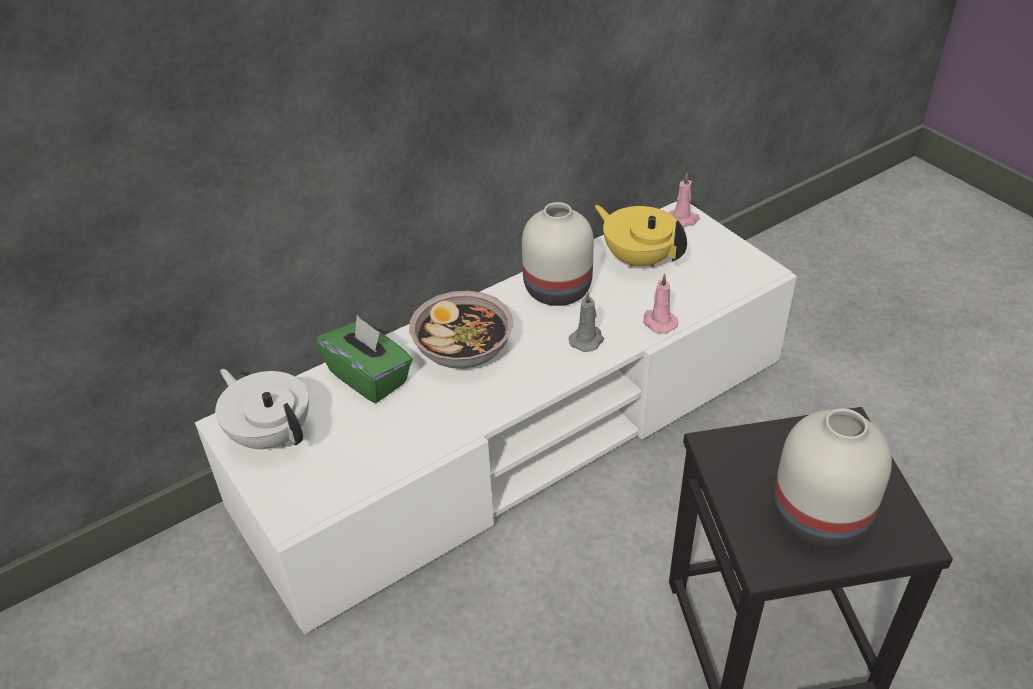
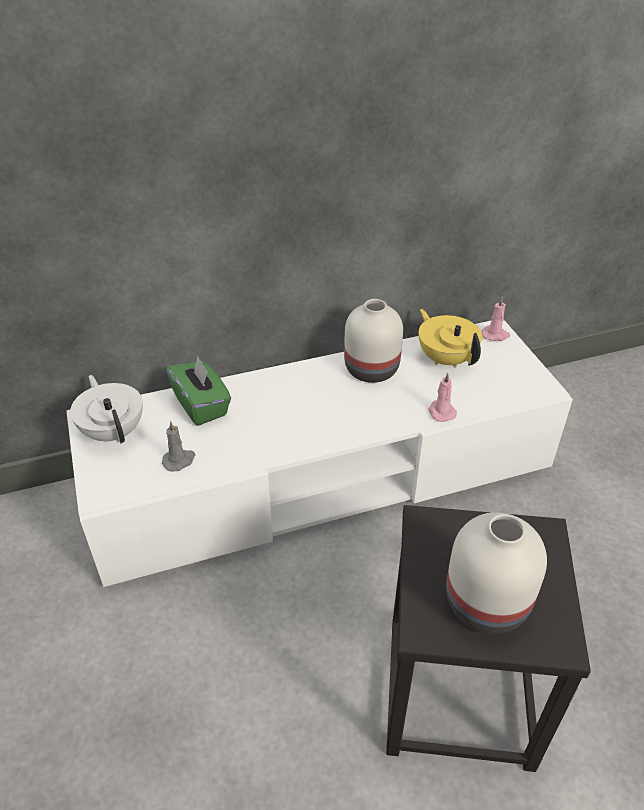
camera: 15 degrees right, 0 degrees up
bowl [409,291,513,369] -> none
grey candle [568,291,604,352] -> grey candle moved to [162,421,195,472]

